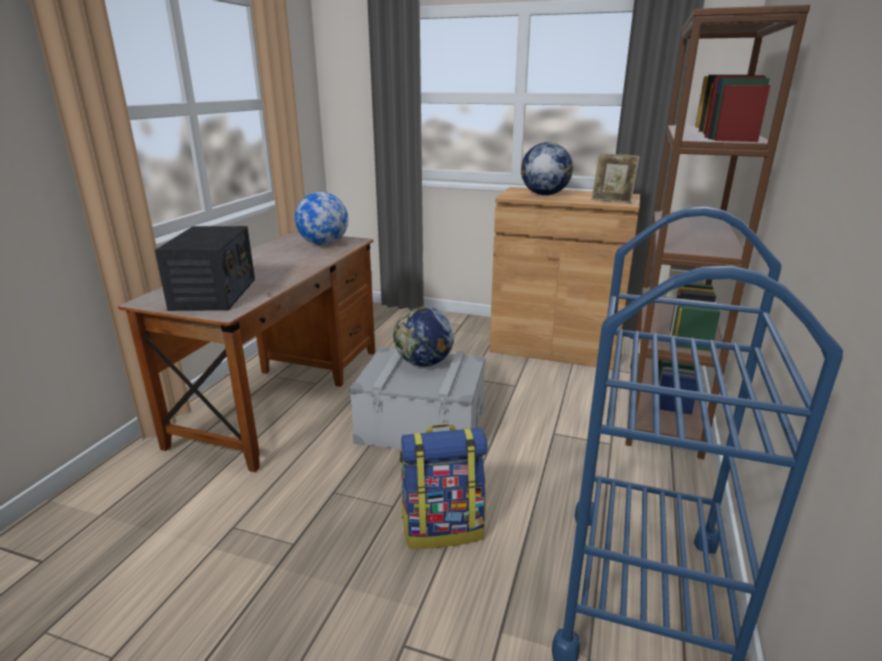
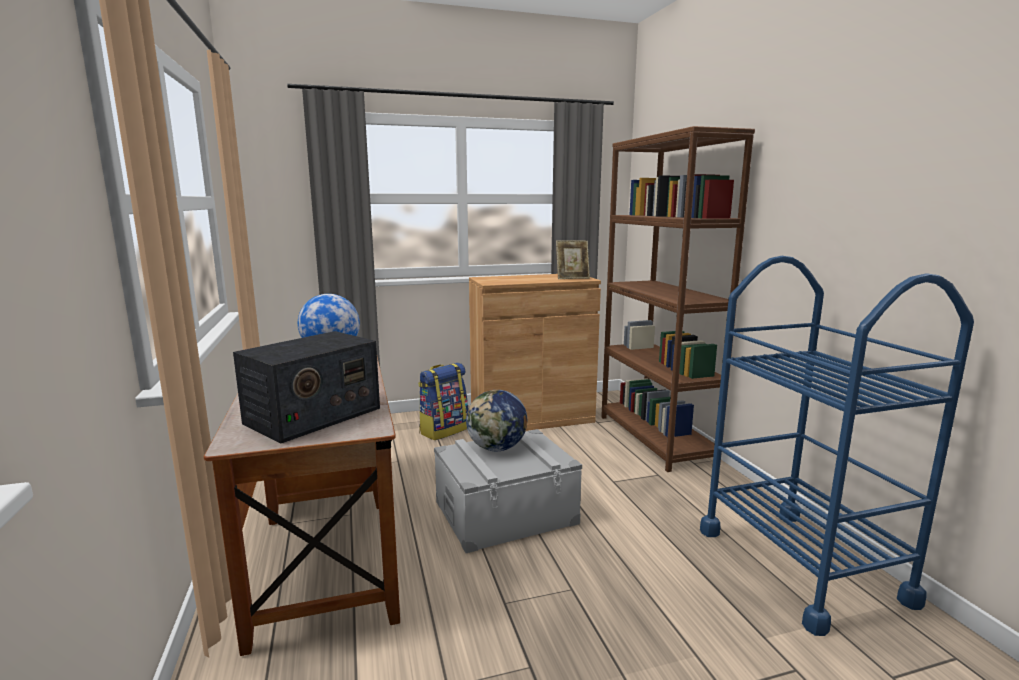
camera: 35 degrees left, 10 degrees down
radio [155,226,255,311] -> radio turned 75 degrees clockwise [233,331,380,444]
backpack [399,424,487,549] -> backpack moved to [418,363,469,440]
globe [521,142,573,195] -> none

